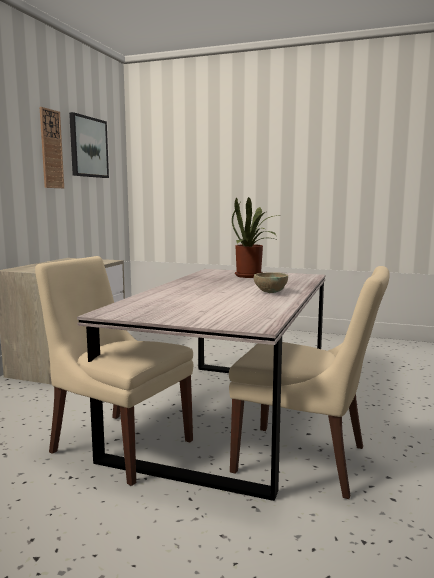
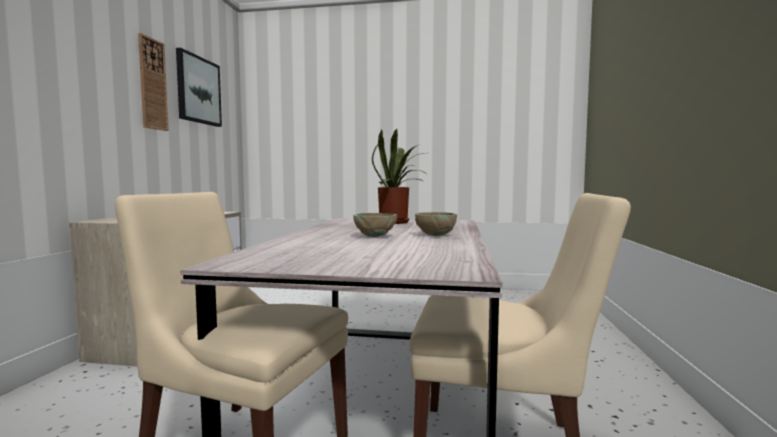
camera: 10 degrees left, 5 degrees down
none -> beige bowl [354,213,397,237]

